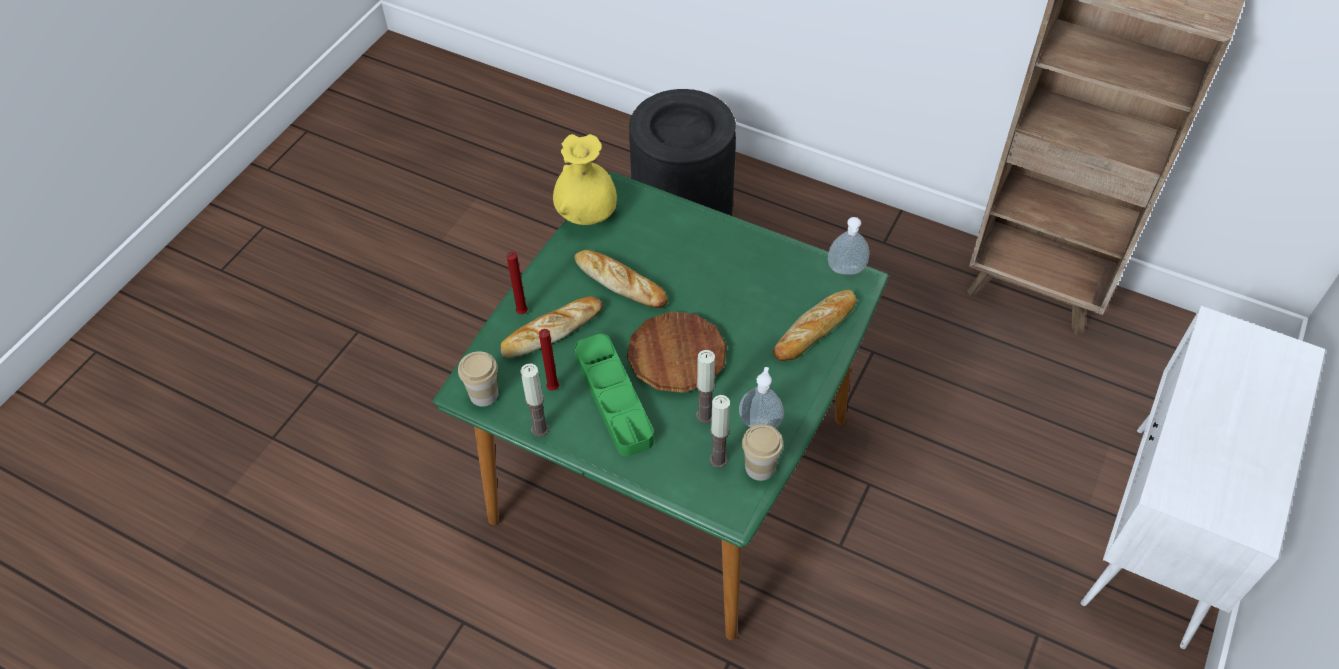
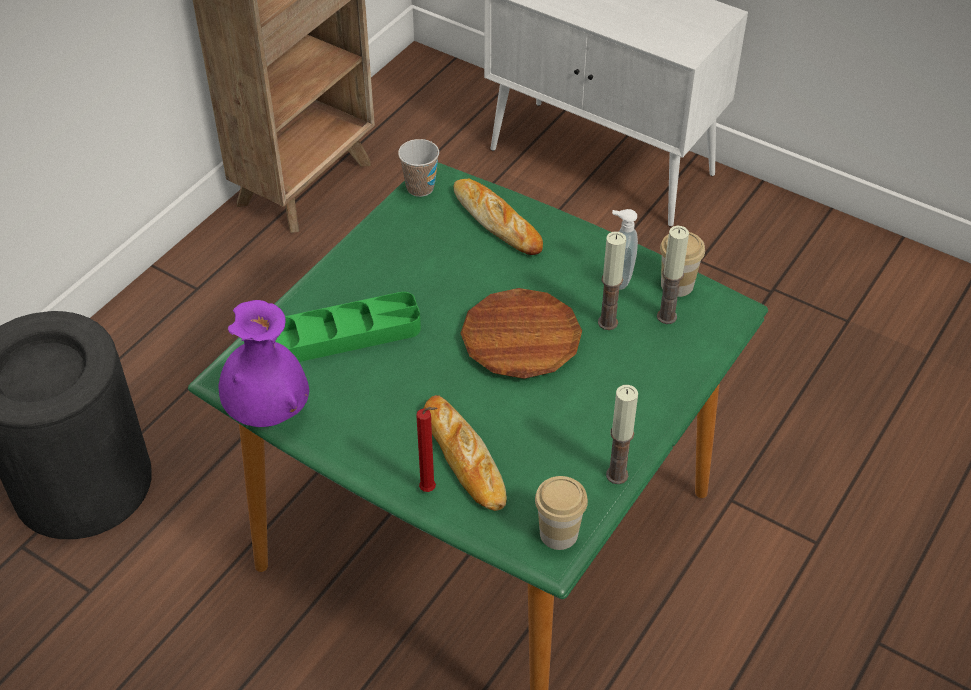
camera: 85 degrees left, 5 degrees down
red candle [539,329,559,391] -> none
yellow vase [553,134,617,225] -> purple vase [218,300,309,427]
bread [575,249,668,308] -> none
green tray [575,334,654,456] -> green tray moved to [275,292,421,362]
soap dispenser [828,217,869,275] -> cup [398,139,439,197]

